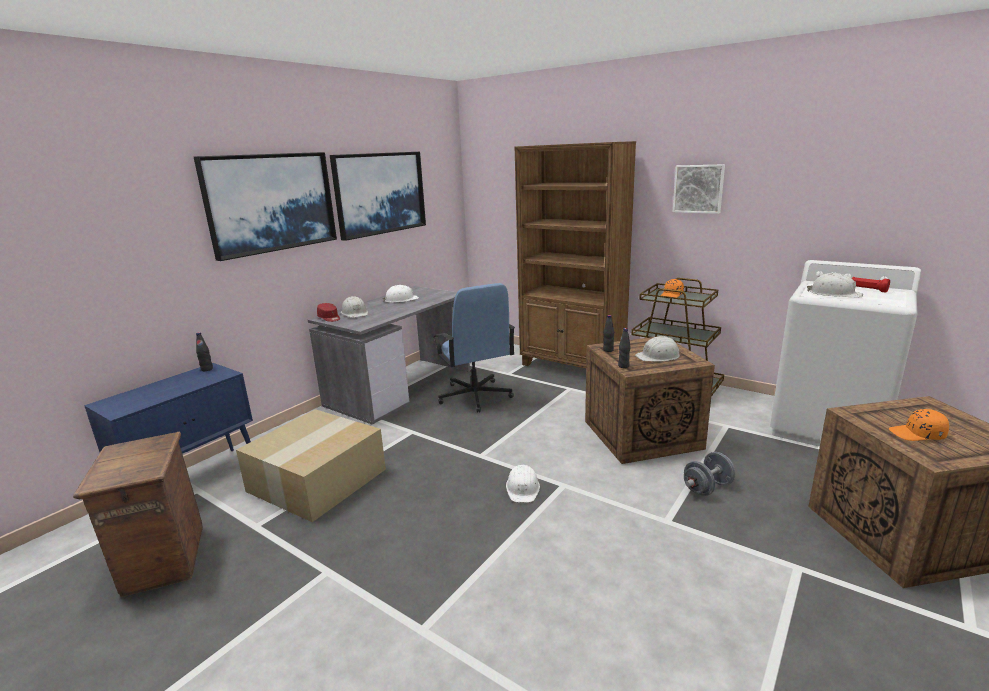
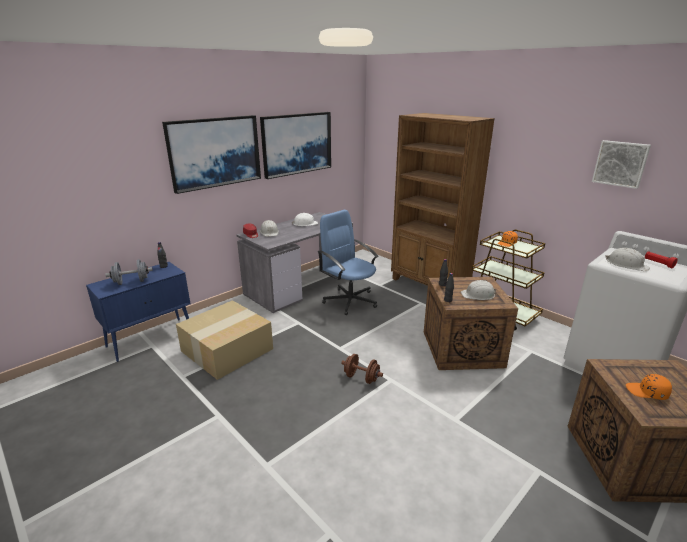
camera: 10 degrees right, 5 degrees up
crate [73,432,203,597] -> none
blue office chair [434,283,515,413] -> blue office chair turned 150 degrees clockwise [318,210,379,315]
white hard hat [506,465,540,503] -> brown dumbbell [341,354,383,384]
picture [673,164,725,214] -> picture moved to [592,140,651,189]
grey dumbbell [684,452,735,496] -> grey dumbbell moved to [105,259,153,285]

